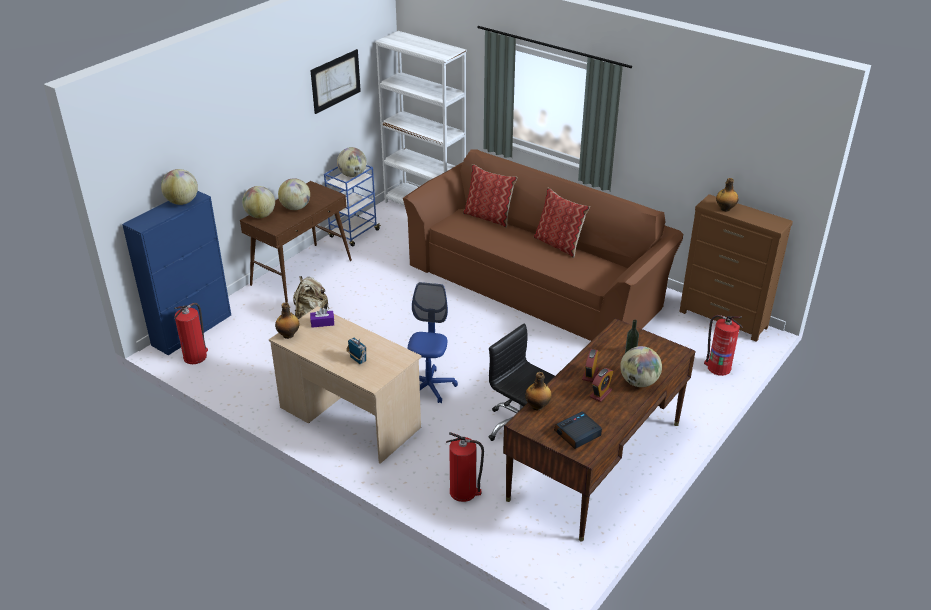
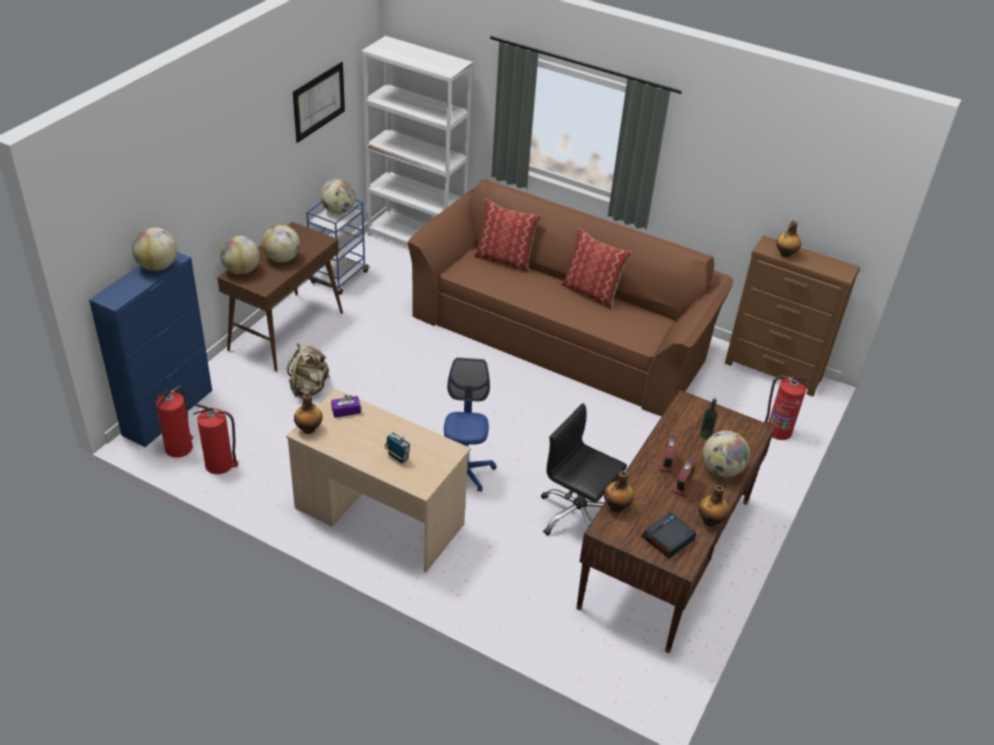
camera: 10 degrees left, 5 degrees up
fire extinguisher [446,432,484,502] -> fire extinguisher moved to [193,404,238,474]
none -> bottle [698,485,729,527]

